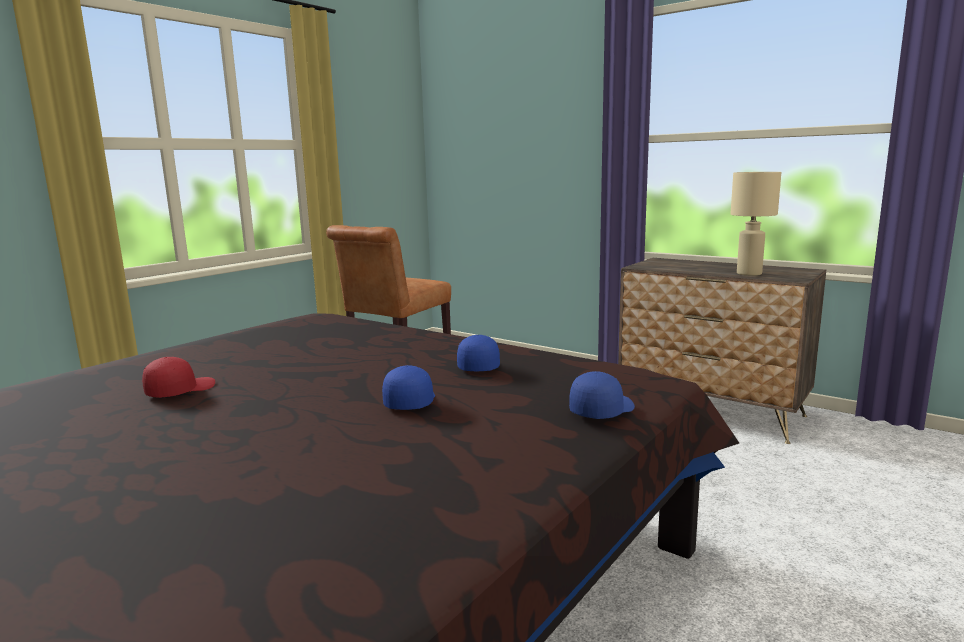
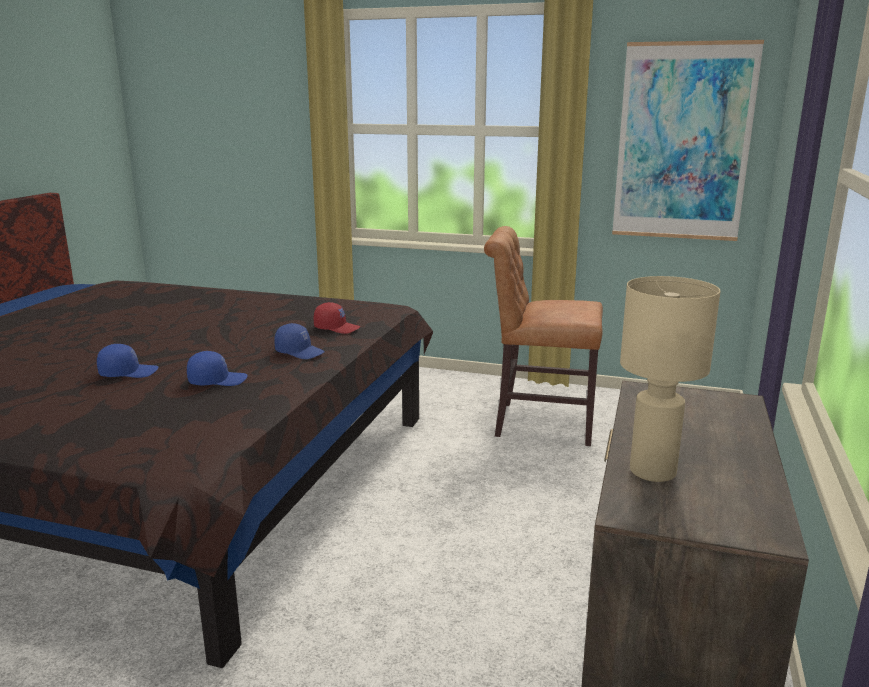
camera: 70 degrees right, 5 degrees up
red cap [142,357,215,398] -> red cap moved to [314,302,360,334]
blue cap [569,371,635,419] -> blue cap moved to [274,323,325,359]
none -> picture [612,40,764,241]

